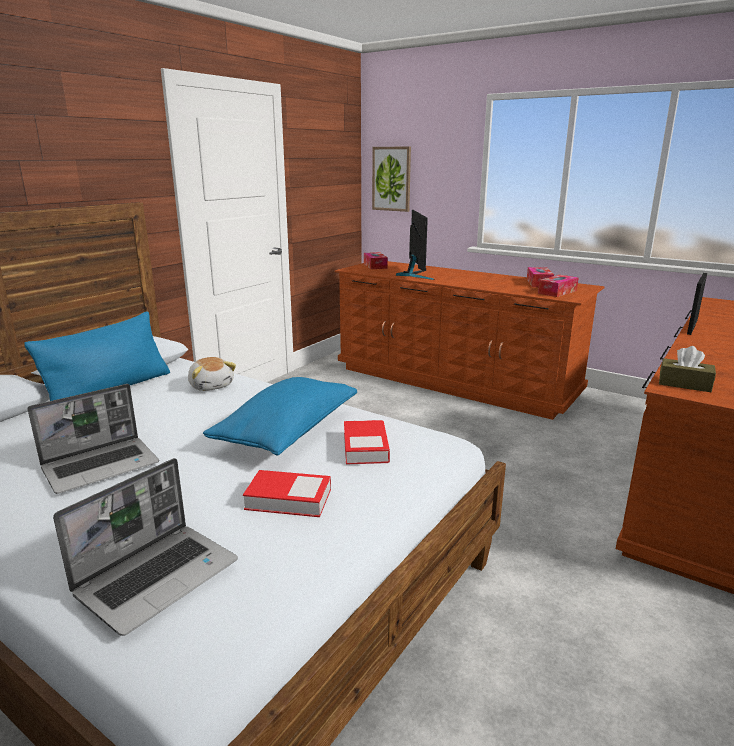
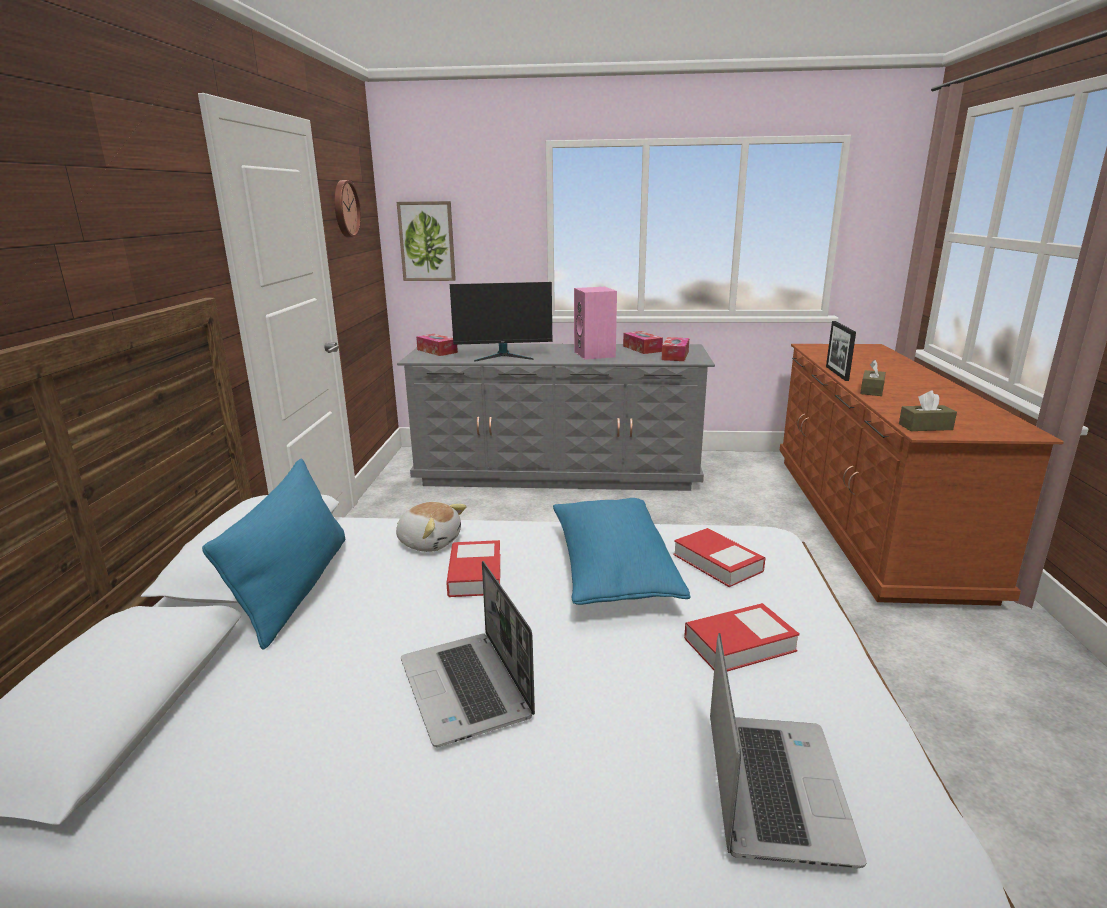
camera: 30 degrees left, 0 degrees up
laptop [28,384,159,494] -> laptop turned 135 degrees clockwise [401,561,535,747]
brown dresser [334,261,605,420] -> grey dresser [397,344,715,491]
monitor [396,210,435,280] -> monitor turned 120 degrees clockwise [450,282,552,362]
none -> wall clock [334,180,361,238]
none -> book [446,540,501,597]
none -> pink speaker [574,287,617,360]
none -> brown tissue box [860,360,886,396]

